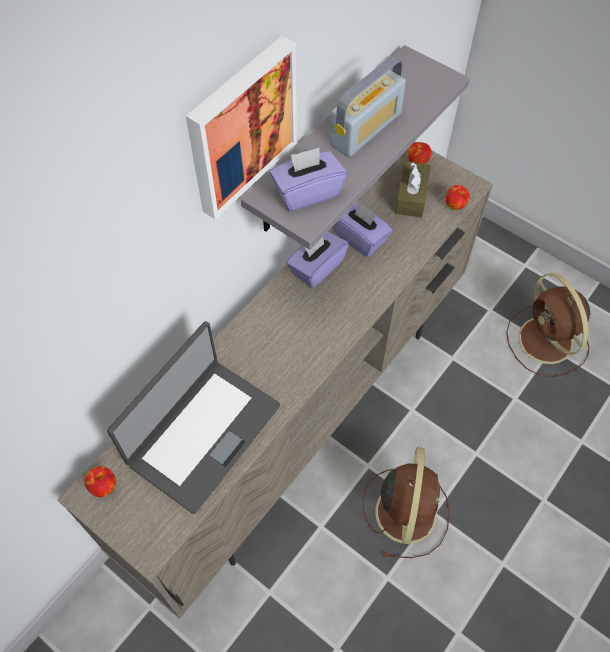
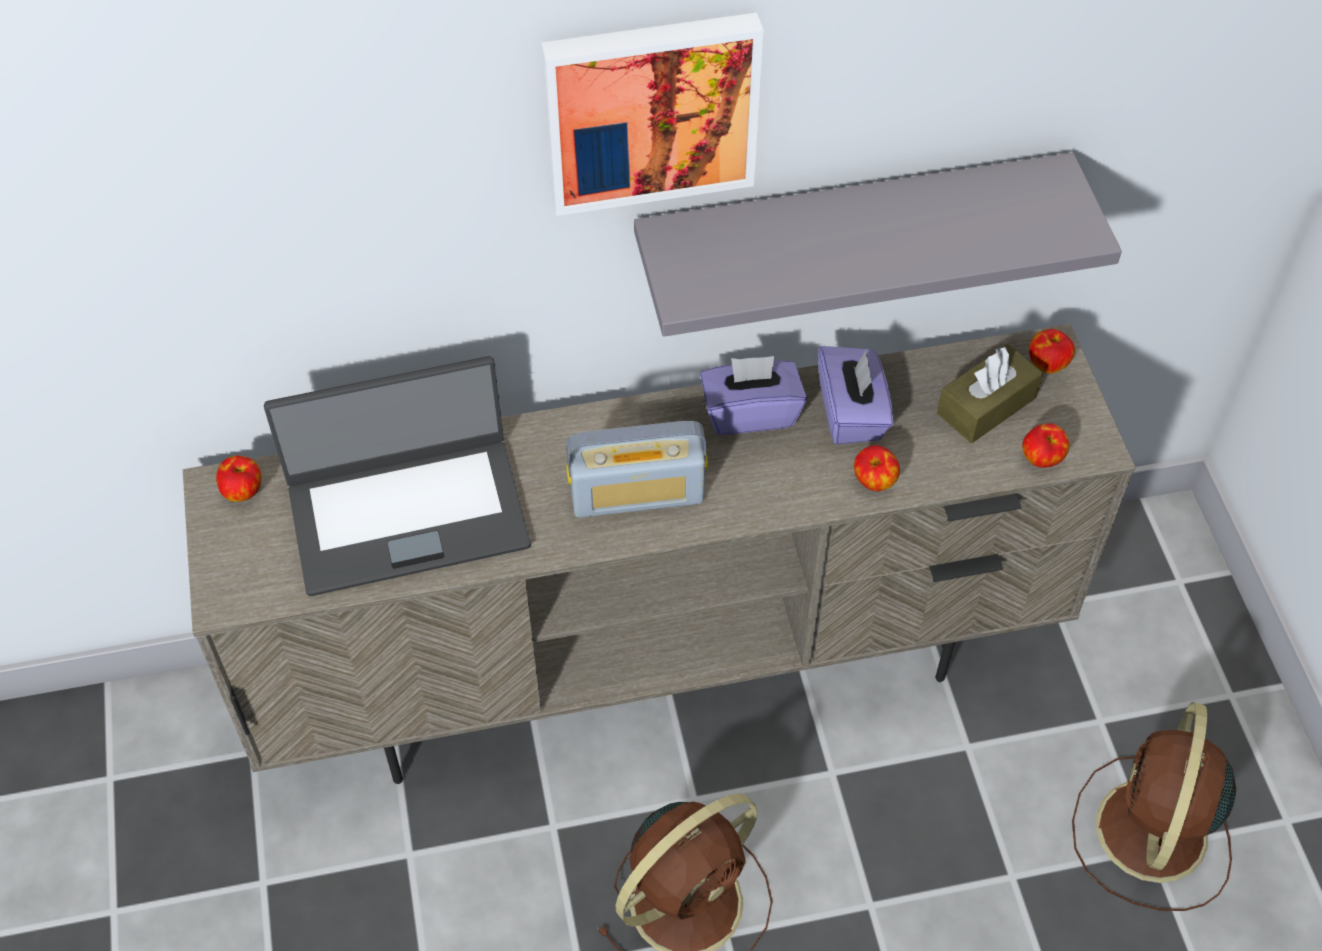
camera: 40 degrees right, 5 degrees down
purple tissue box [269,148,347,211] -> none
radio [330,57,406,157] -> radio moved to [566,421,708,518]
none -> apple [854,445,900,491]

